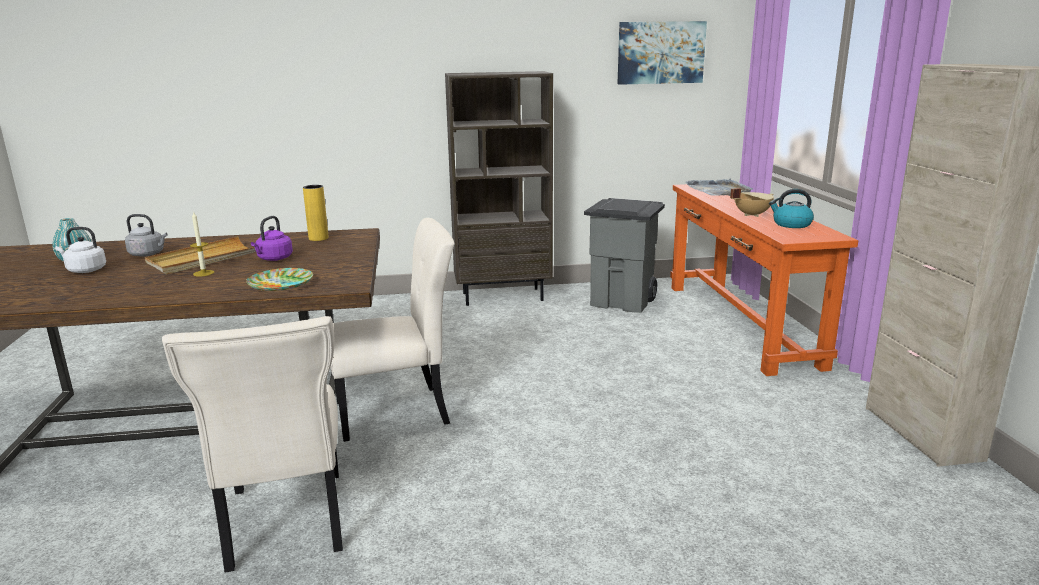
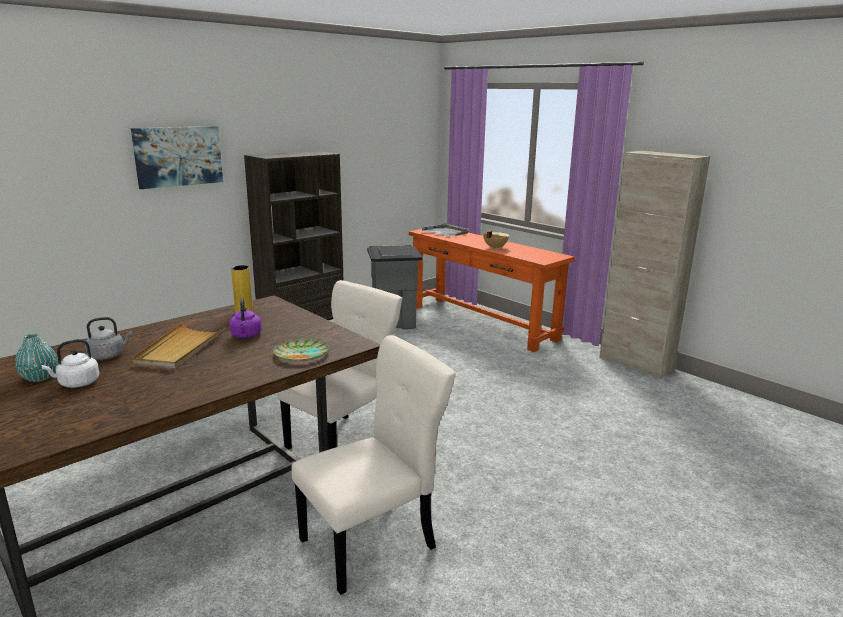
camera: 35 degrees left, 0 degrees up
beige chair [162,316,343,573] -> beige chair turned 75 degrees counterclockwise [291,335,456,595]
candle [190,211,214,277] -> none
picture [618,21,707,85] -> picture moved to [131,126,223,189]
kettle [769,189,814,228] -> none

